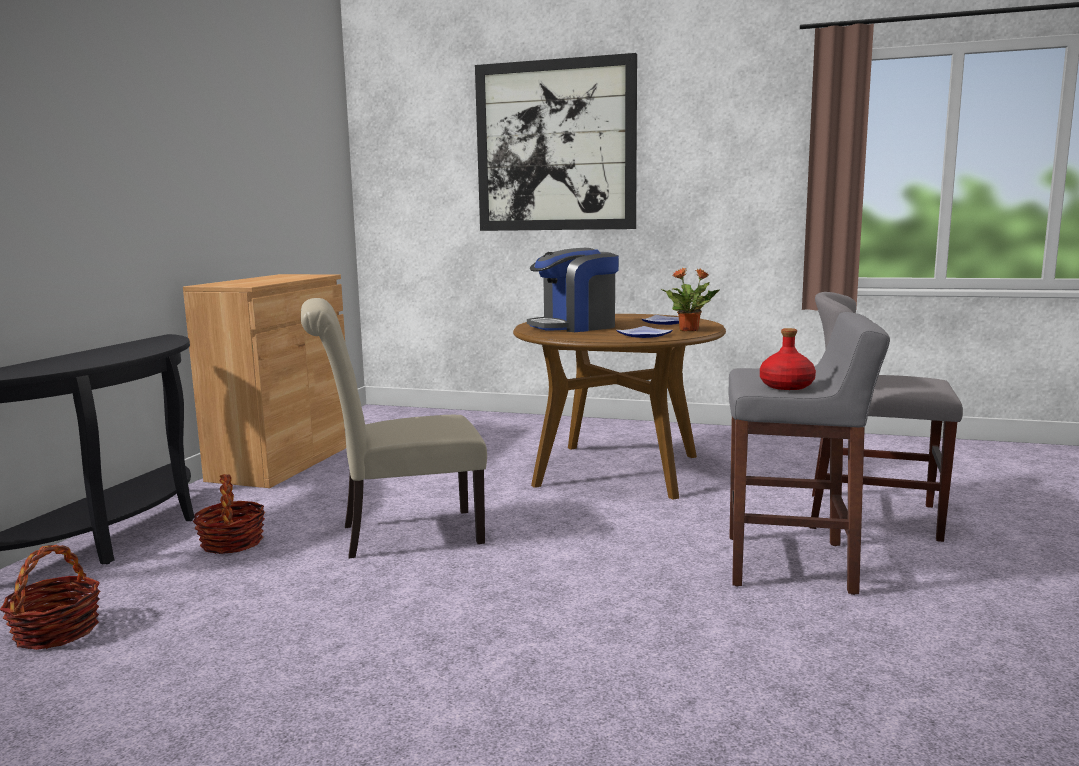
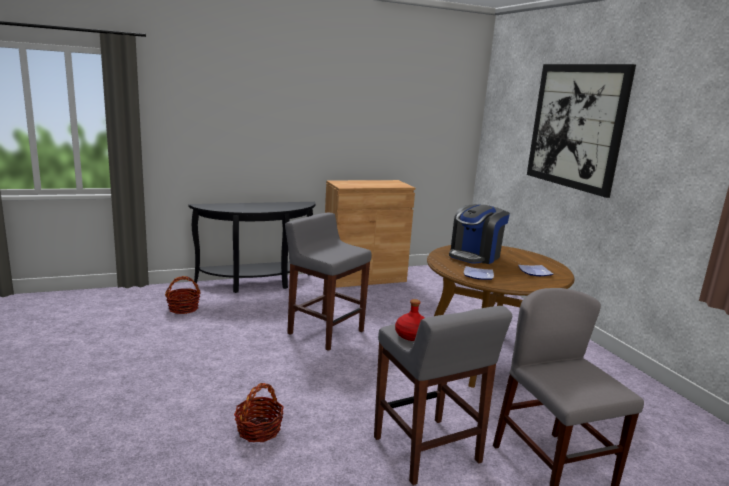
camera: 50 degrees right, 5 degrees up
basket [193,474,265,554] -> basket moved to [234,383,284,442]
beige chair [301,298,487,558] -> grey stool [285,213,372,351]
coffee machine [527,248,619,332] -> coffee machine turned 75 degrees counterclockwise [449,204,510,264]
potted plant [661,268,719,331] -> none

